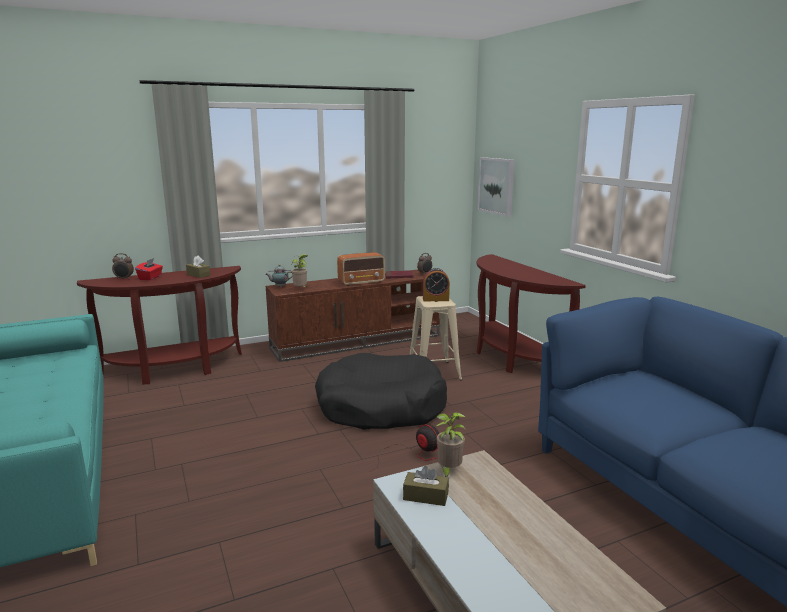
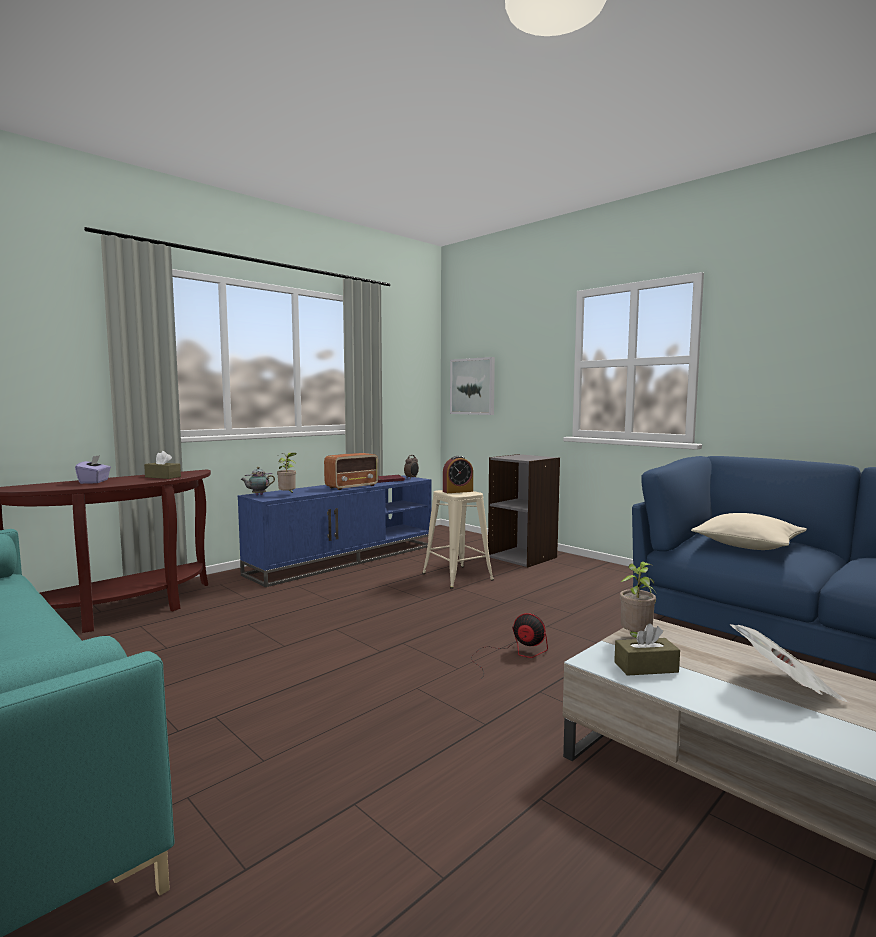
camera: 20 degrees left, 10 degrees down
alarm clock [112,253,134,280] -> none
red tissue box [135,258,163,280] -> purple tissue box [75,455,111,484]
brown tv stand [265,269,440,362] -> blue tv stand [238,475,431,587]
black dog bed [315,353,447,430] -> none
brown console table [476,254,586,373] -> grey bookcase [488,454,560,567]
none -> beige pillow [691,513,807,550]
none -> newspaper [729,624,849,703]

